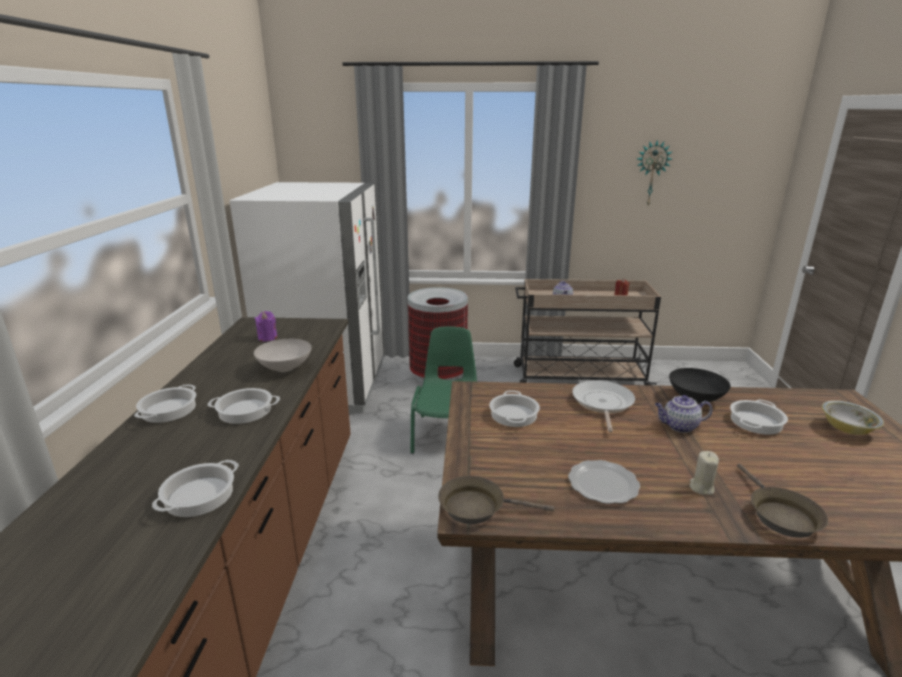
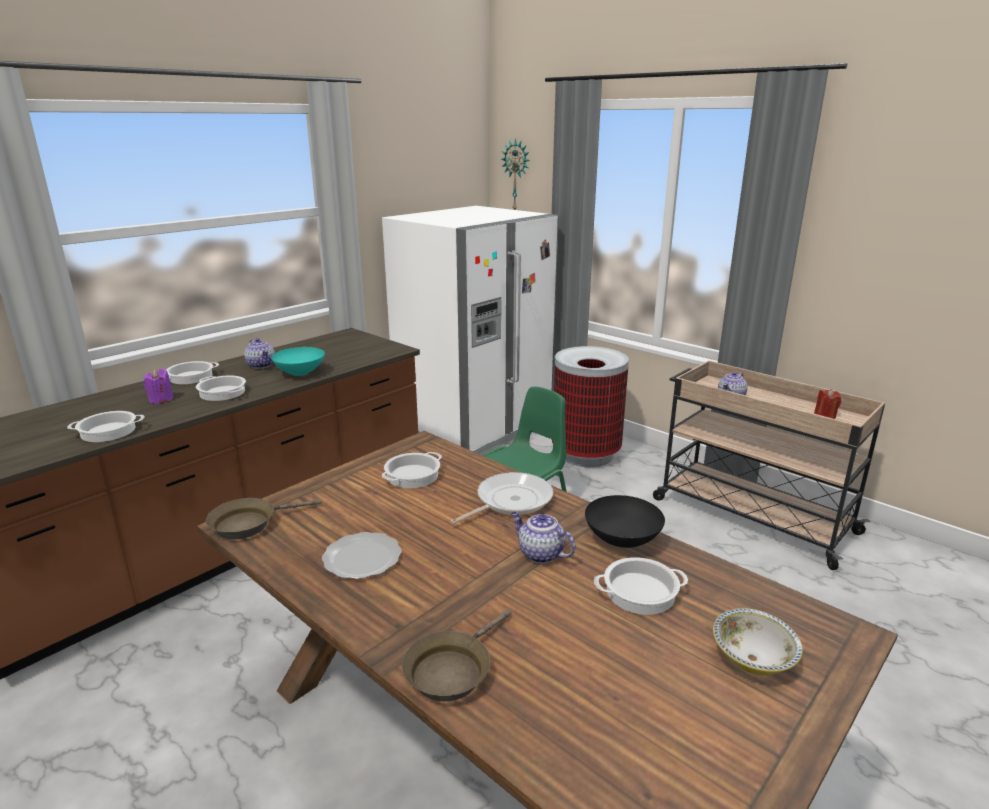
camera: 40 degrees right, 0 degrees up
purple candle [254,311,277,341] -> purple candle moved to [143,369,173,404]
white bowl [254,339,312,372] -> turquoise bowl [271,347,325,376]
brown frying pan [438,476,554,524] -> brown frying pan turned 75 degrees counterclockwise [206,498,321,539]
wall clock [637,140,672,205] -> wall clock moved to [502,139,530,210]
beige candle [690,451,719,495] -> none
none -> teapot [244,338,275,369]

